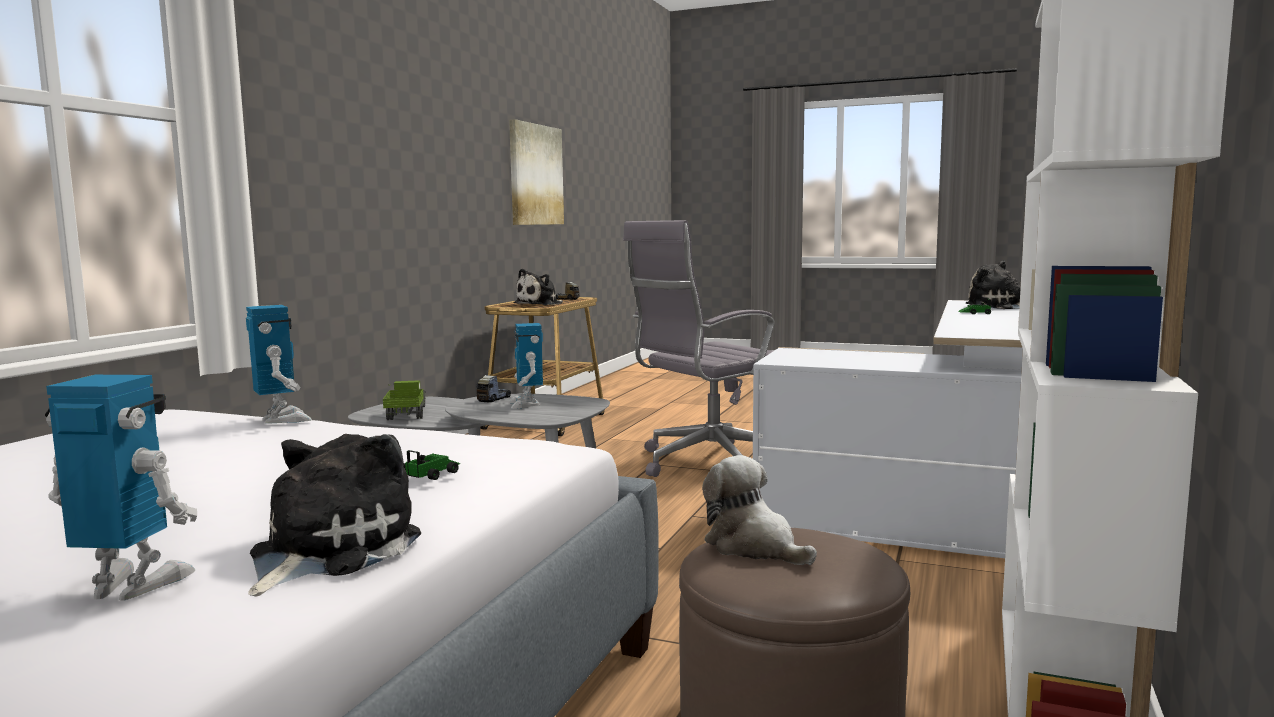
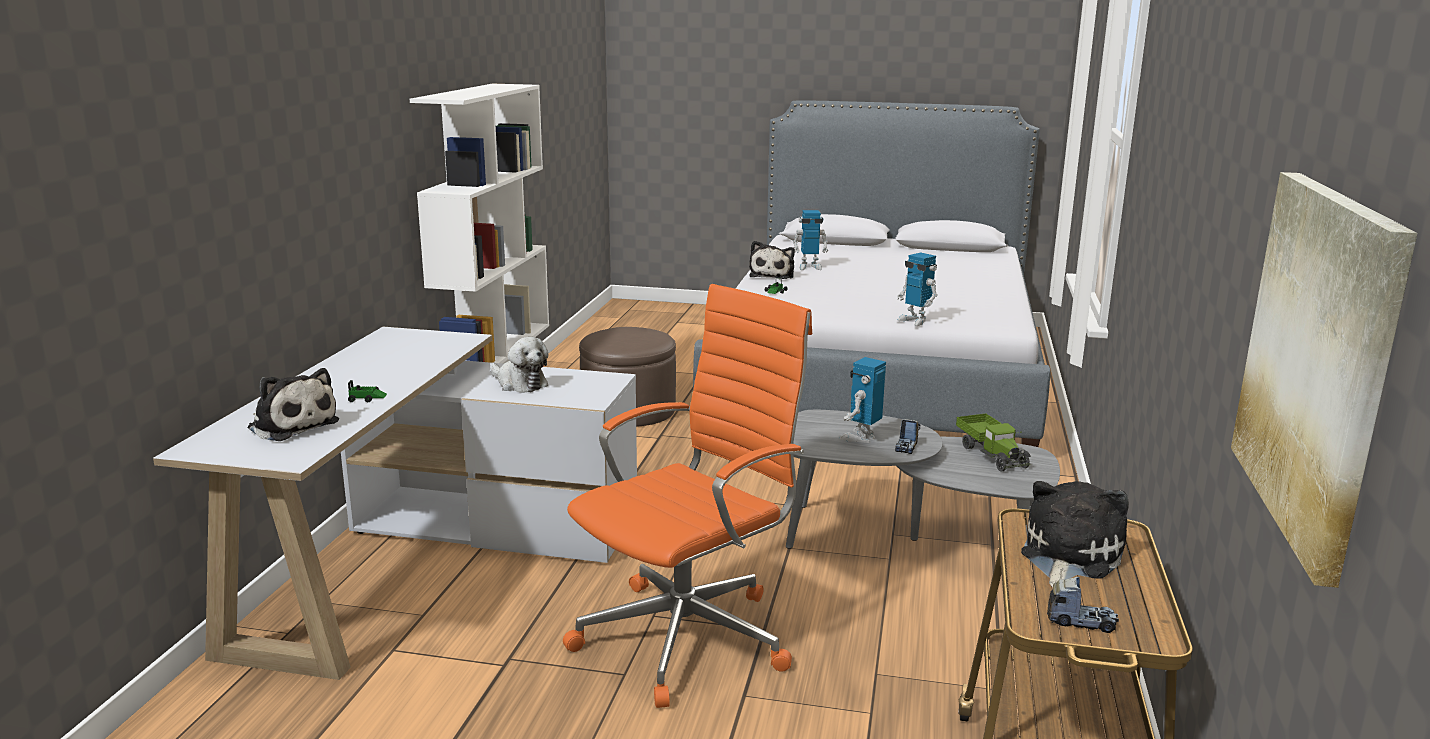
camera: 170 degrees right, 10 degrees up
toy robot [508,323,543,409] -> toy robot turned 120 degrees counterclockwise [839,357,886,443]
grey office chair [623,220,775,477] -> orange office chair [563,284,812,708]
plush toy [702,455,817,565] -> plush toy moved to [490,337,548,393]

